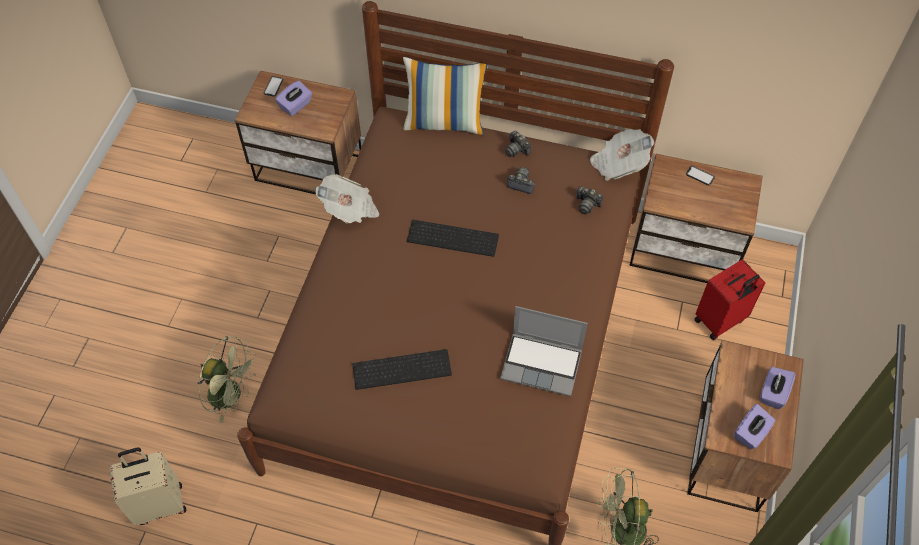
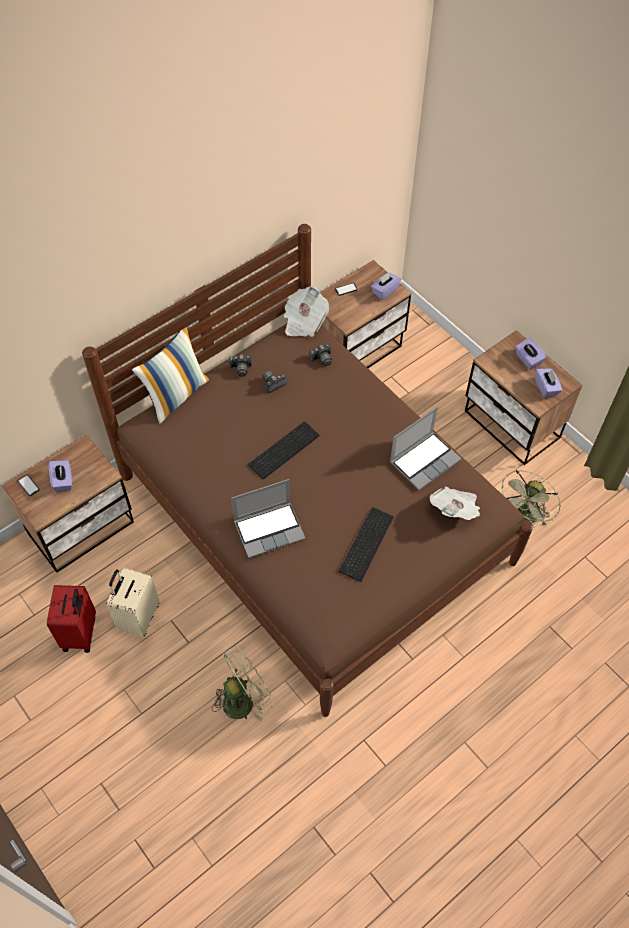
camera: 55 degrees left, 0 degrees up
beige suitcase [109,448,186,525] -> beige suitcase moved to [107,568,160,637]
newspaper [315,174,379,224] -> newspaper moved to [430,487,480,520]
red suitcase [695,259,765,340] -> red suitcase moved to [47,585,96,653]
none -> laptop [231,479,306,558]
none -> purple tissue box [371,272,401,300]

